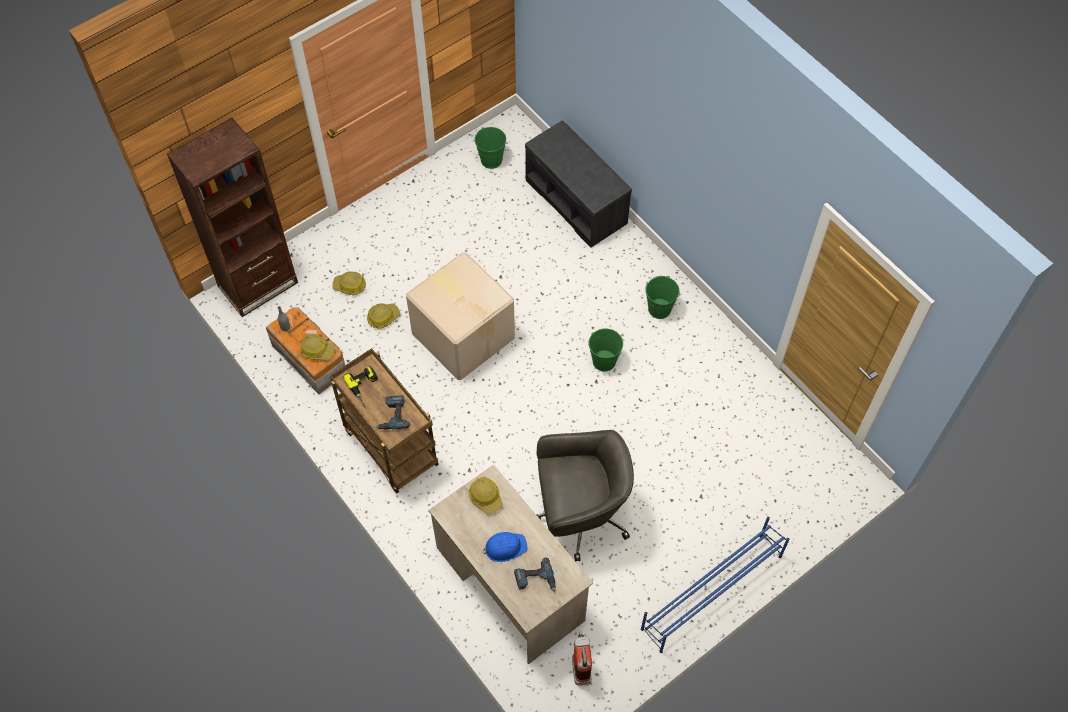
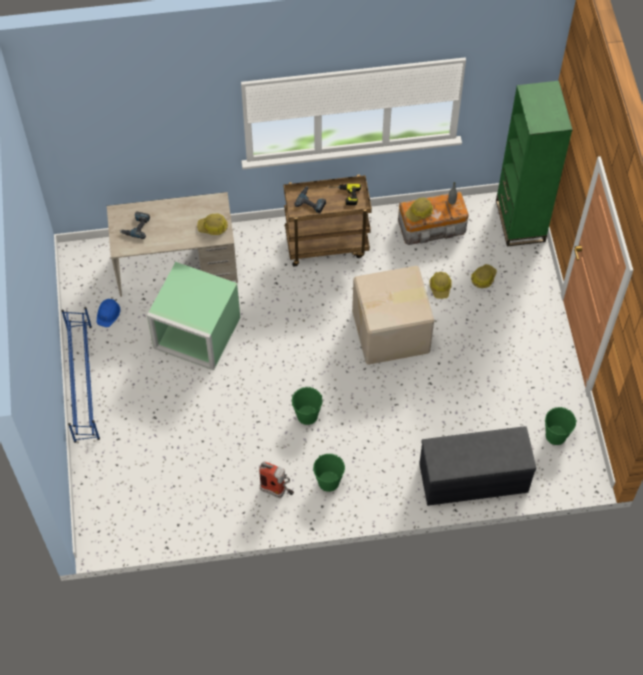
camera: 120 degrees right, 0 degrees up
brown bookcase [167,118,298,317] -> green bookcase [496,81,573,246]
blue hard hat [483,532,527,562] -> blue hard hat moved to [97,297,120,327]
grey office chair [536,430,634,562] -> green storage box [147,262,240,370]
fire extinguisher [572,631,592,686] -> fire extinguisher moved to [259,461,294,498]

